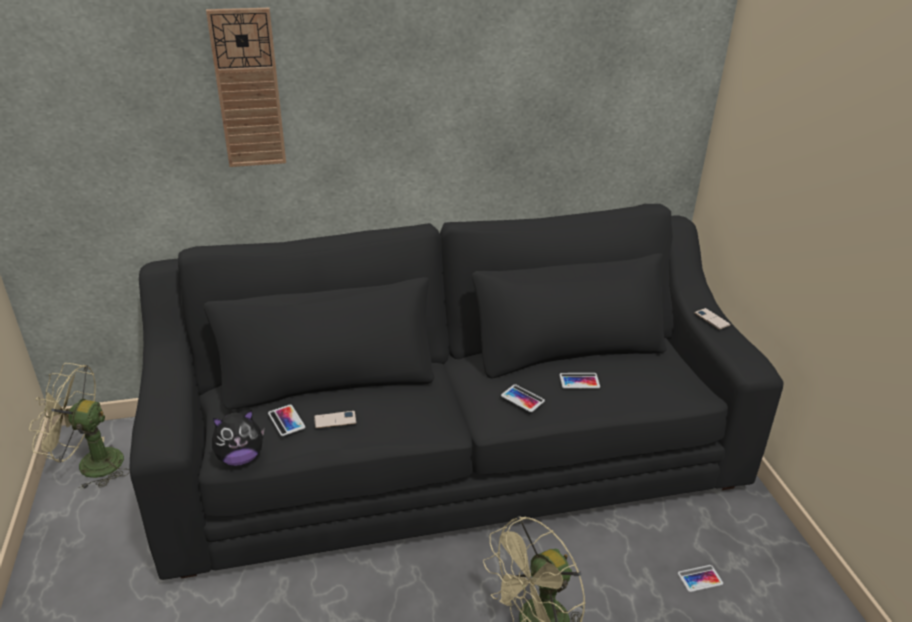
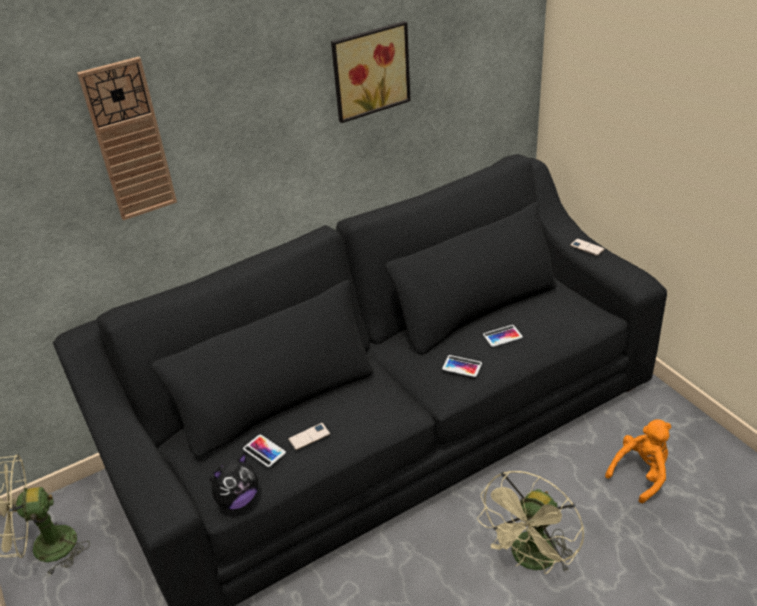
camera: 15 degrees left, 5 degrees up
phone [678,565,723,592] -> orange plush toy [605,419,671,503]
none -> picture [331,21,411,123]

